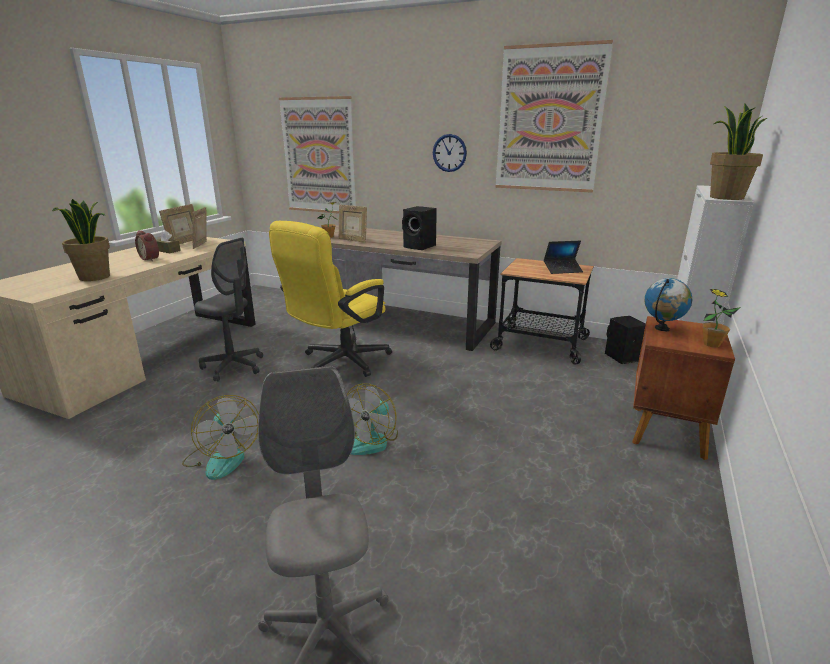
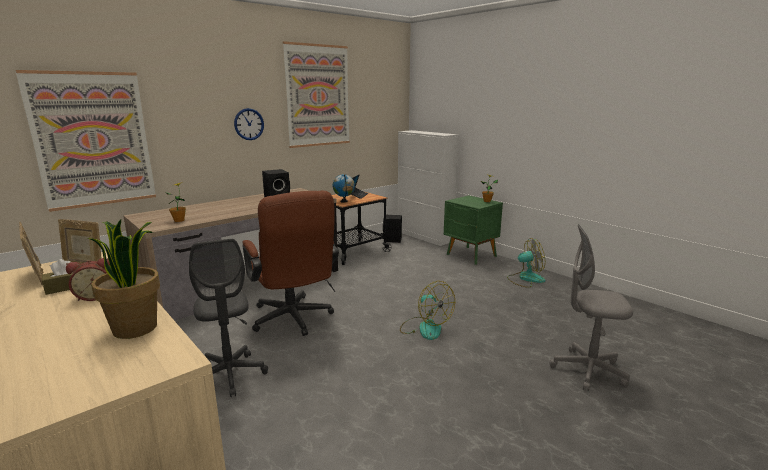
camera: 65 degrees left, 5 degrees down
fan [182,395,259,480] -> fan moved to [507,238,545,288]
grey office chair [194,238,263,382] -> grey office chair turned 105 degrees clockwise [189,239,268,397]
yellow office chair [269,221,392,377] -> brown office chair [242,191,339,336]
picture frame [338,205,367,243] -> none
brown nightstand [632,316,735,460] -> green nightstand [444,196,503,264]
globe [645,278,692,331] -> globe moved to [333,174,355,202]
potted plant [710,103,767,200] -> none

